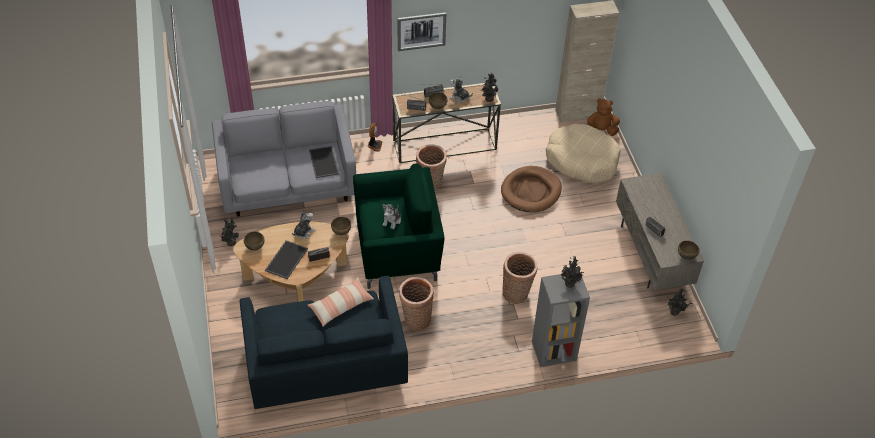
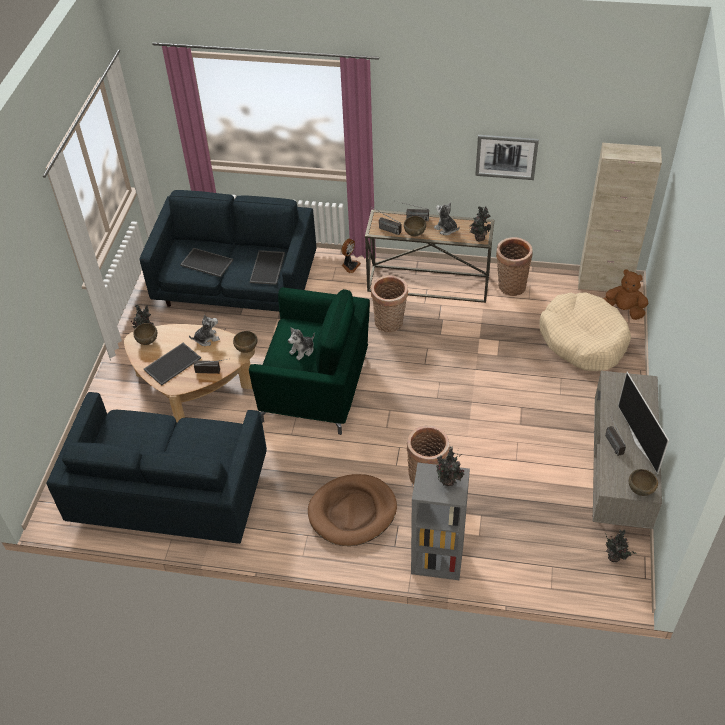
camera: 25 degrees right, 0 degrees up
grey sofa [212,101,356,217] -> blue sofa [140,190,316,312]
pillow [308,277,374,327] -> none
picture [397,12,446,51] -> picture moved to [475,135,539,180]
basket [399,277,434,330] -> basket moved to [496,237,533,296]
brown dog bed [501,166,562,212] -> brown dog bed moved to [308,474,397,546]
none -> tray [180,248,233,277]
none -> television [618,372,669,474]

